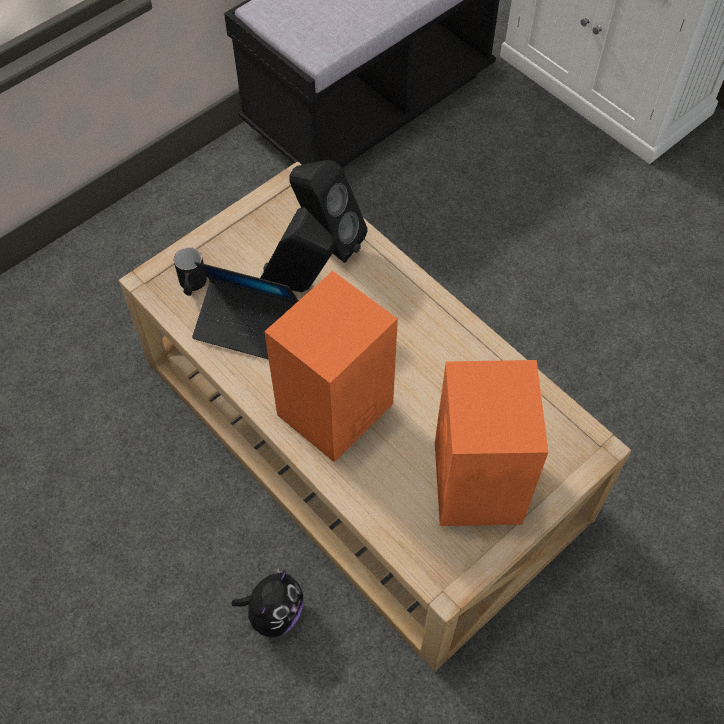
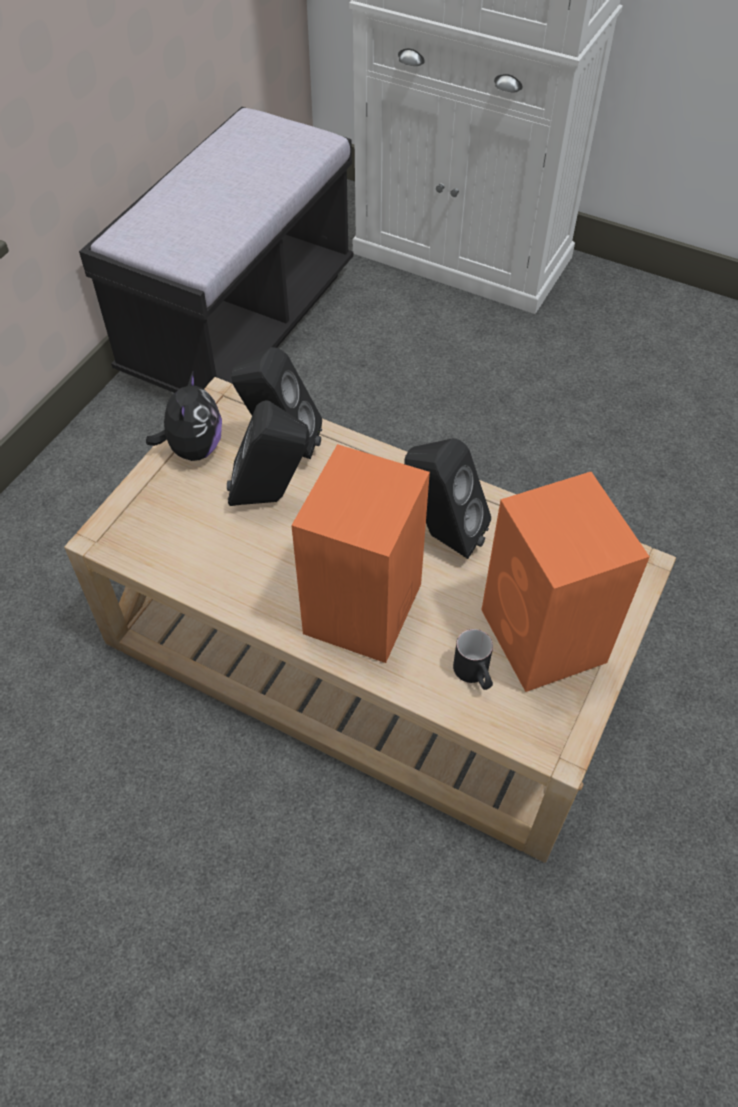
camera: 20 degrees left, 5 degrees down
black mug [174,247,207,296] -> black mug moved to [453,629,493,690]
laptop [192,262,298,360] -> none
plush toy [232,568,303,638] -> plush toy moved to [146,370,222,461]
none -> black speaker [404,438,491,559]

